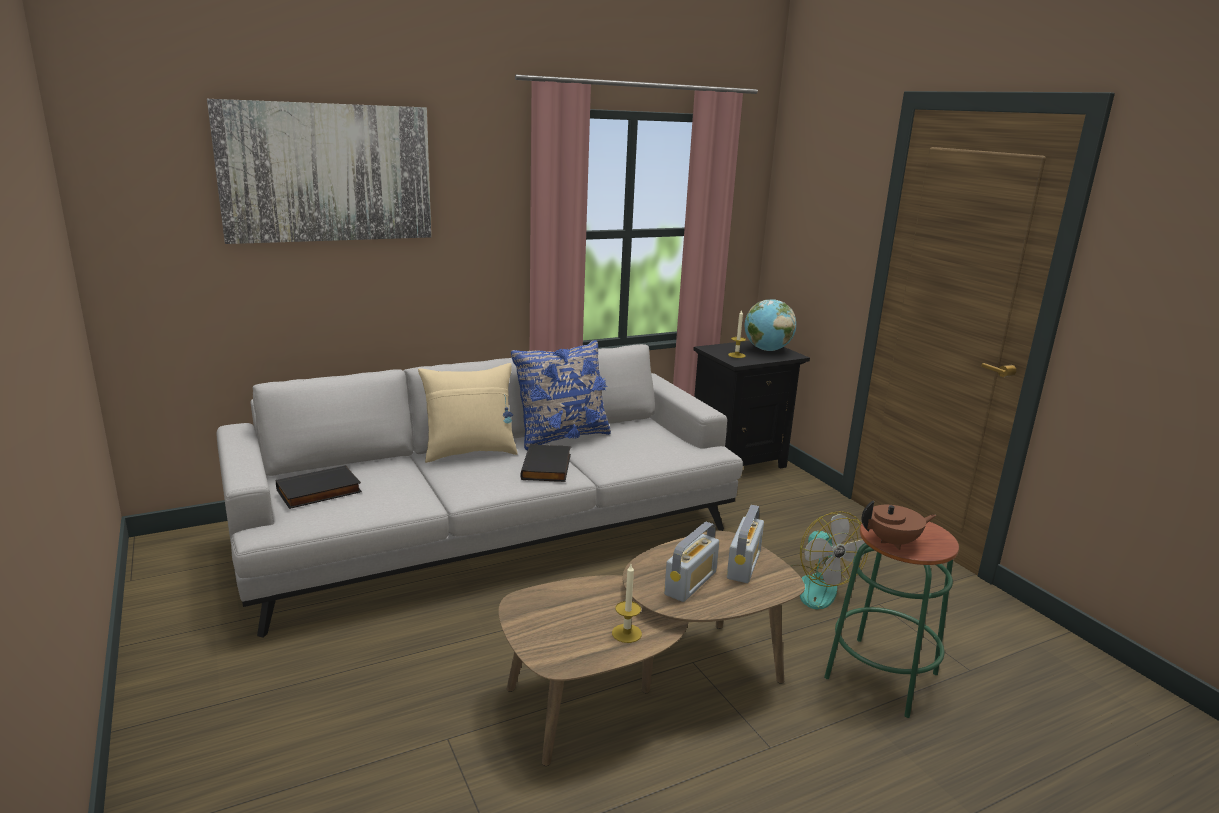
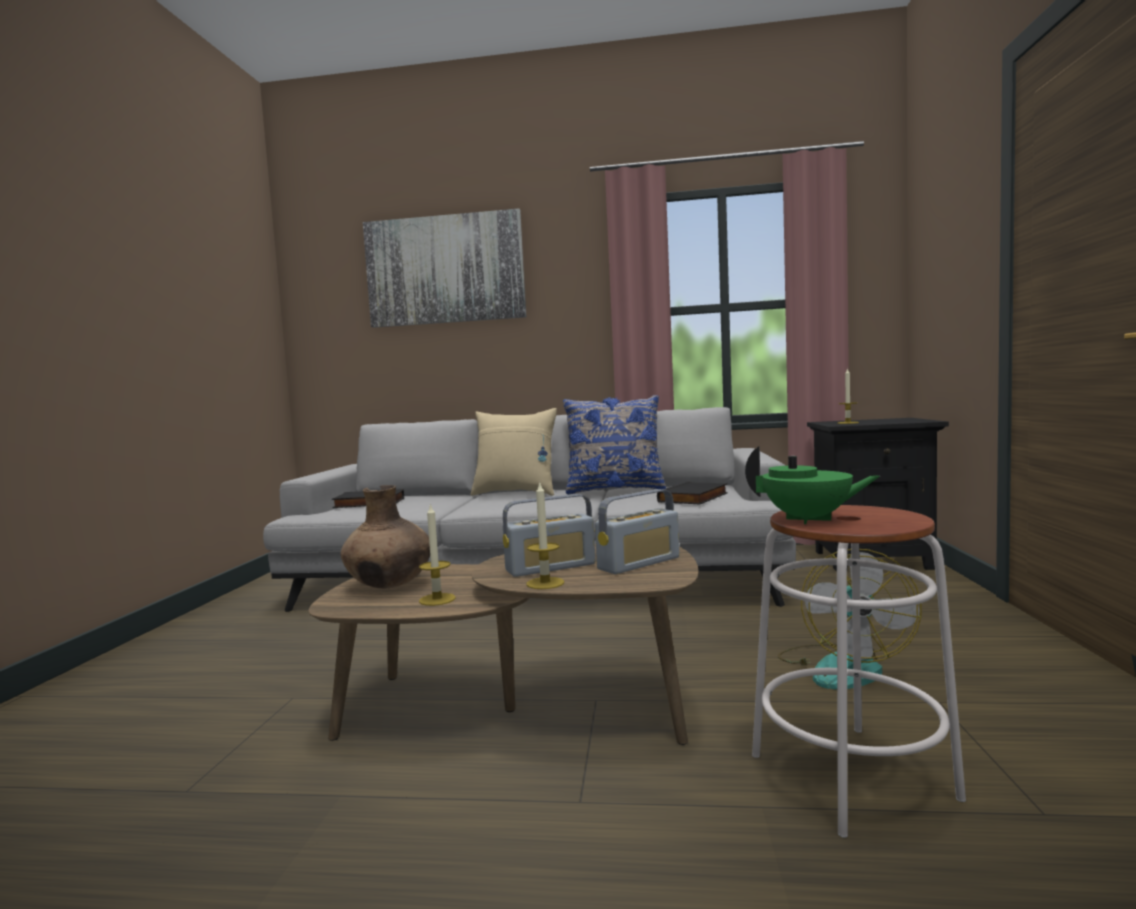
camera: 35 degrees right, 15 degrees down
black book [520,444,571,482] -> black book moved to [657,481,728,504]
globe [745,299,796,351] -> none
green stool [824,522,959,718] -> white stool [752,505,966,838]
brown teapot [862,501,936,550] -> green teapot [745,446,880,524]
none -> brown vase [341,485,430,588]
none -> candle [526,481,564,589]

